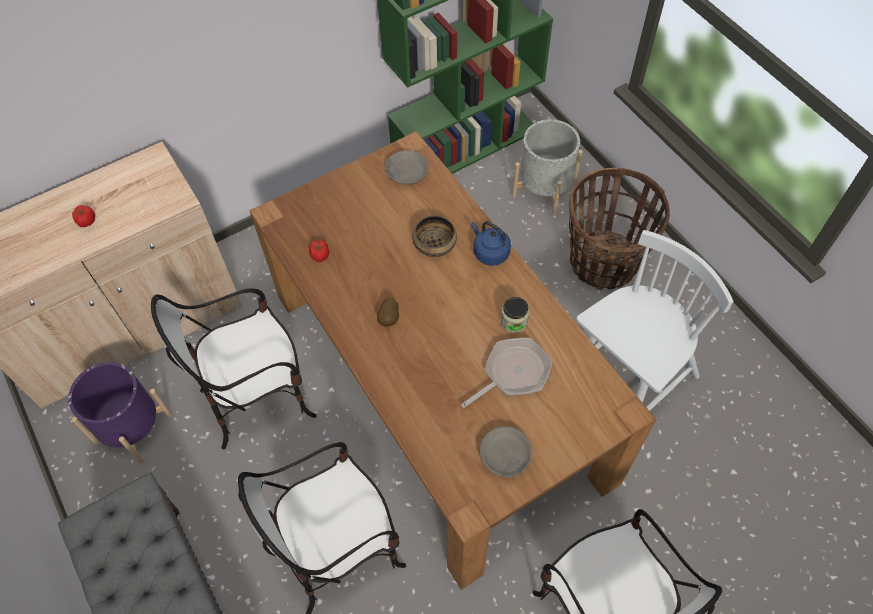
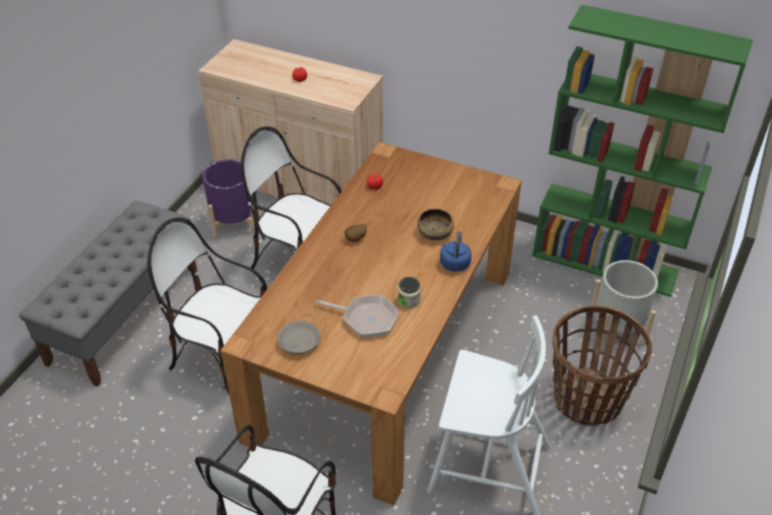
camera: 55 degrees right, 15 degrees down
grey bowl [385,150,429,185] -> none

